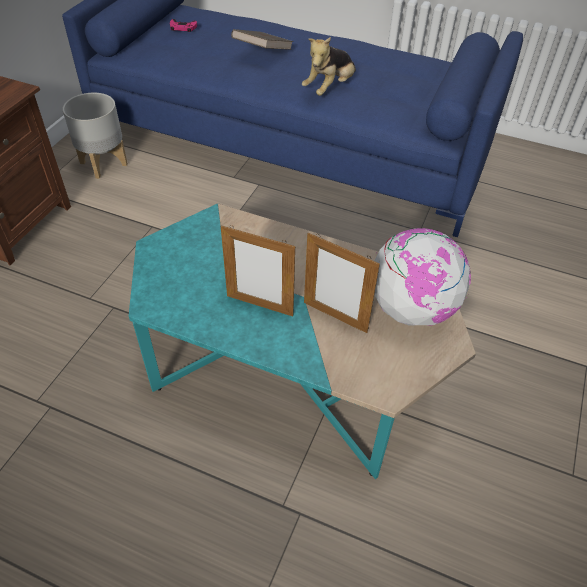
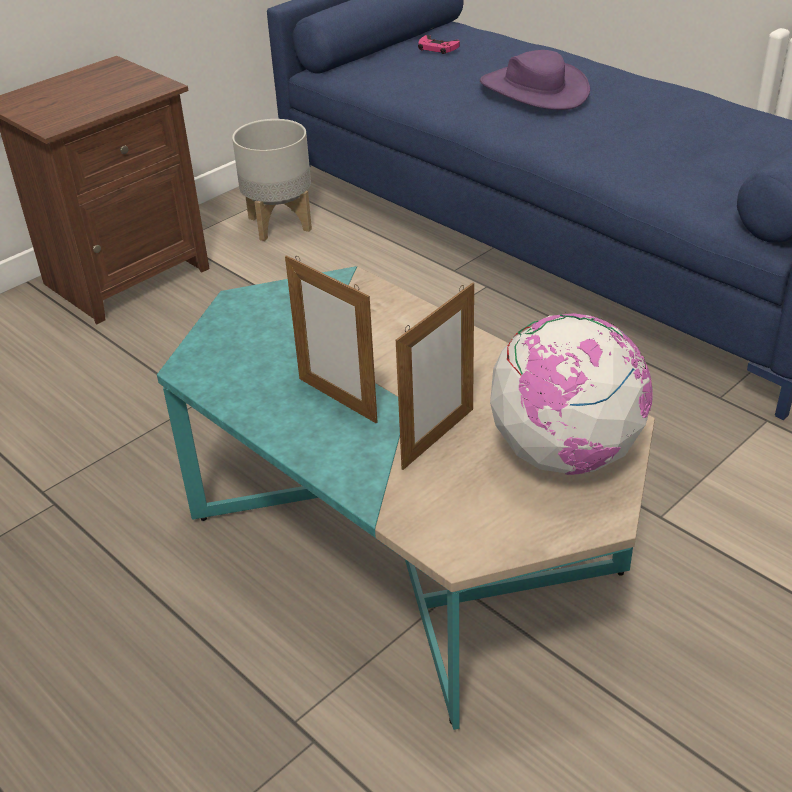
camera: 25 degrees right, 10 degrees down
brown book [231,29,293,50] -> purple hat [480,50,590,110]
plush toy [302,37,356,96] -> none
picture frame [304,233,380,333] -> picture frame turned 105 degrees counterclockwise [396,282,474,470]

